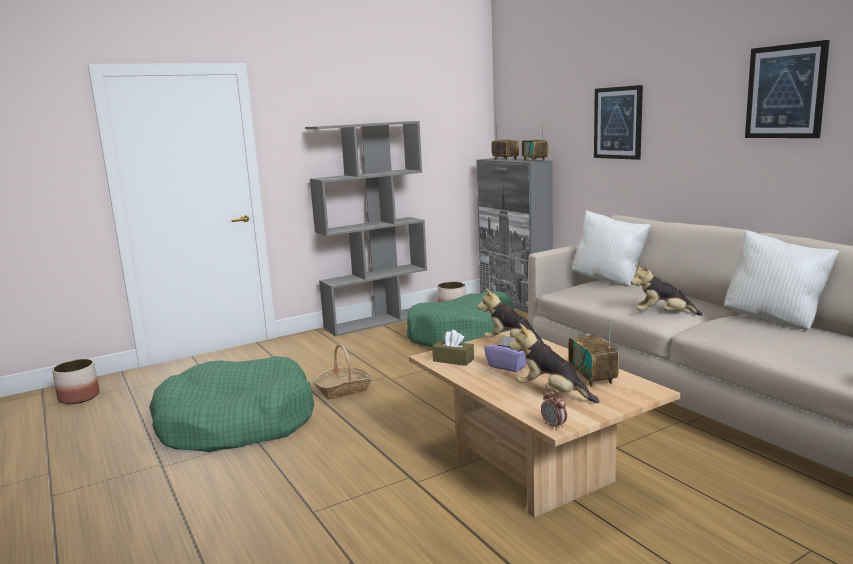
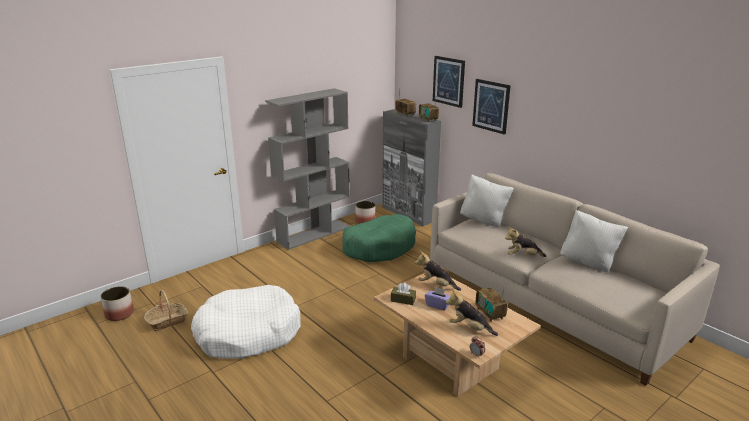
camera: 10 degrees left, 10 degrees up
green dog bed [149,356,314,452] -> white dog bed [191,285,301,359]
basket [314,344,373,399] -> basket moved to [144,290,188,331]
picture [745,40,830,138] -> picture moved to [433,56,465,108]

